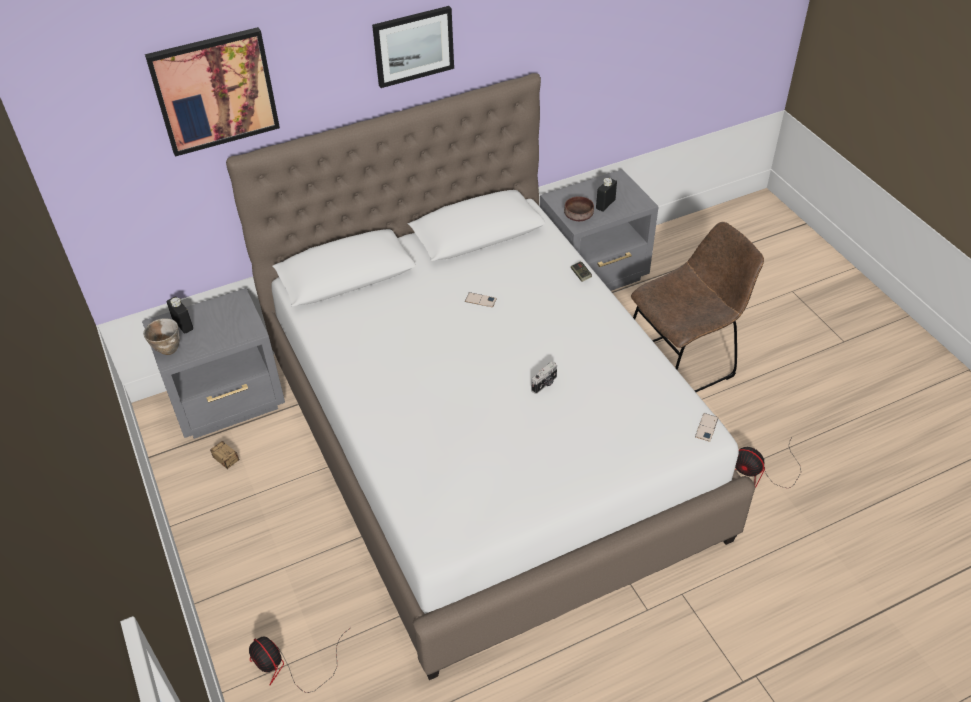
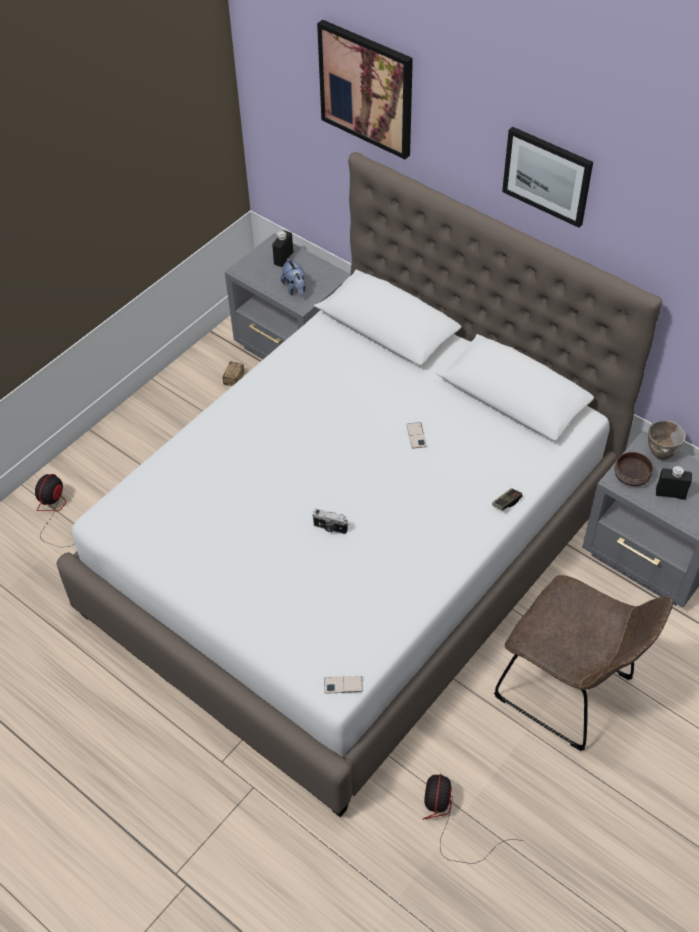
camera: 65 degrees right, 5 degrees up
bowl [143,319,180,355] -> bowl moved to [648,420,686,460]
none -> plush toy [281,258,306,298]

